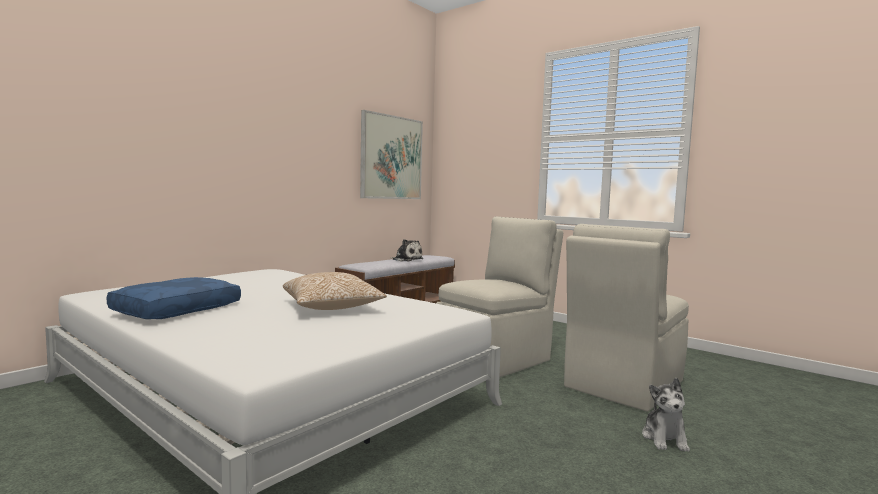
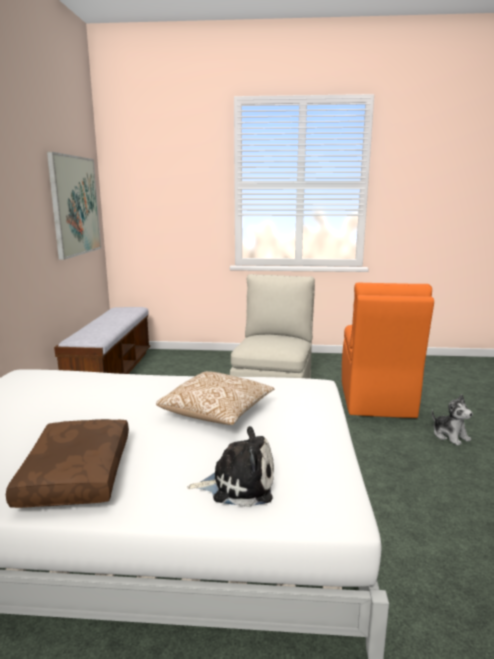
camera: 35 degrees left, 10 degrees up
blue pillow [106,277,241,319] -> brown pillow [6,419,129,508]
plush toy [391,239,423,261] -> plush toy moved to [187,426,274,507]
beige chair [564,224,689,411] -> orange chair [342,282,434,418]

